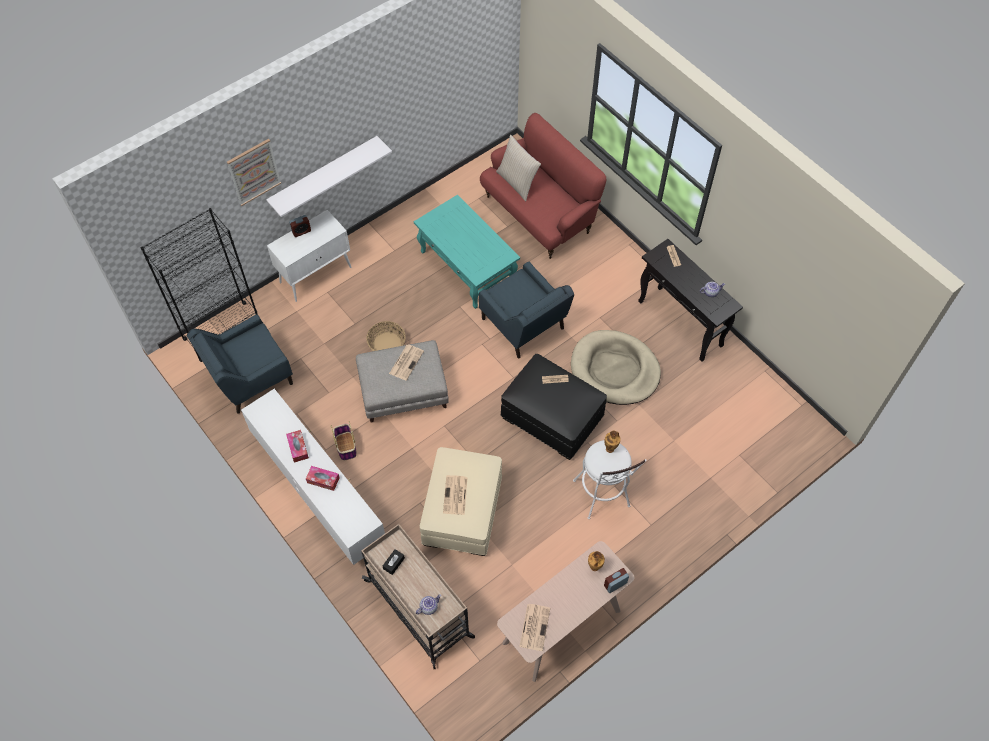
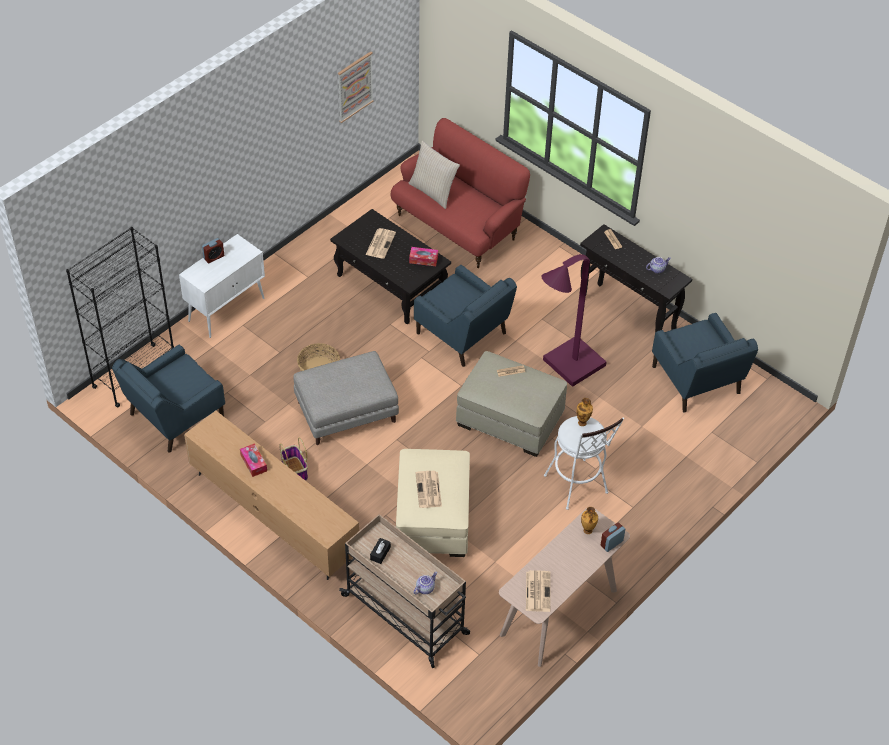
camera: 10 degrees left, 10 degrees down
picture [227,139,281,206] -> picture moved to [338,51,374,123]
white tv stand [241,389,385,565] -> brown tv stand [184,411,359,580]
white shelf [266,136,392,217] -> none
tissue box [306,466,340,491] -> tissue box moved to [409,247,438,266]
newspaper [389,344,424,381] -> newspaper moved to [366,228,396,259]
turquoise coffee table [414,195,520,309] -> black coffee table [330,209,451,325]
black ottoman [501,354,607,460] -> beige ottoman [456,351,567,457]
beige dog bed [571,330,661,405] -> purple floor lamp [541,254,606,387]
none -> blue armchair [652,313,758,413]

